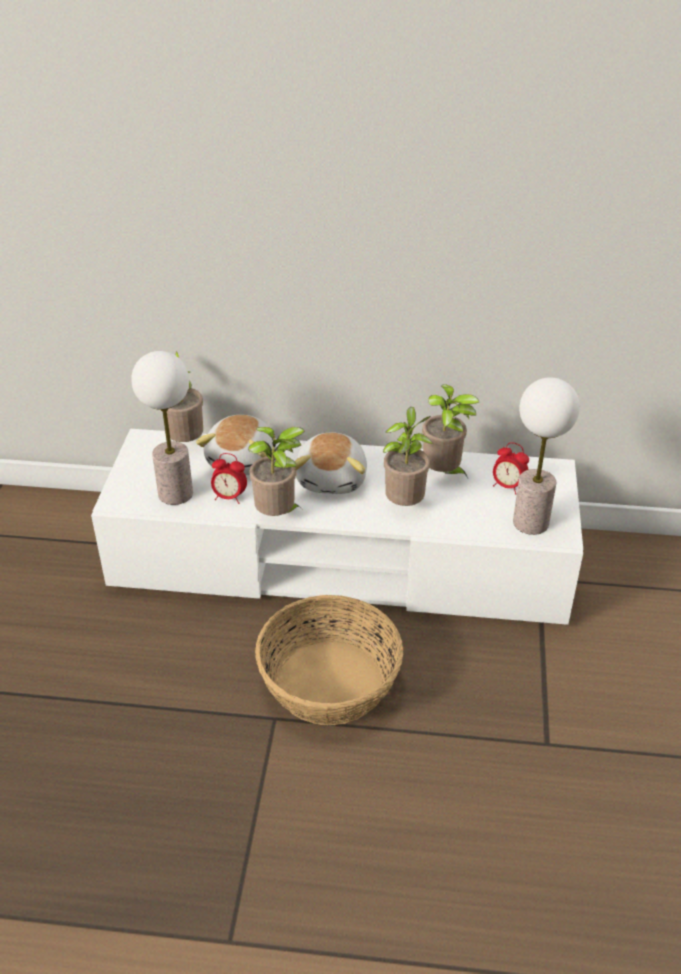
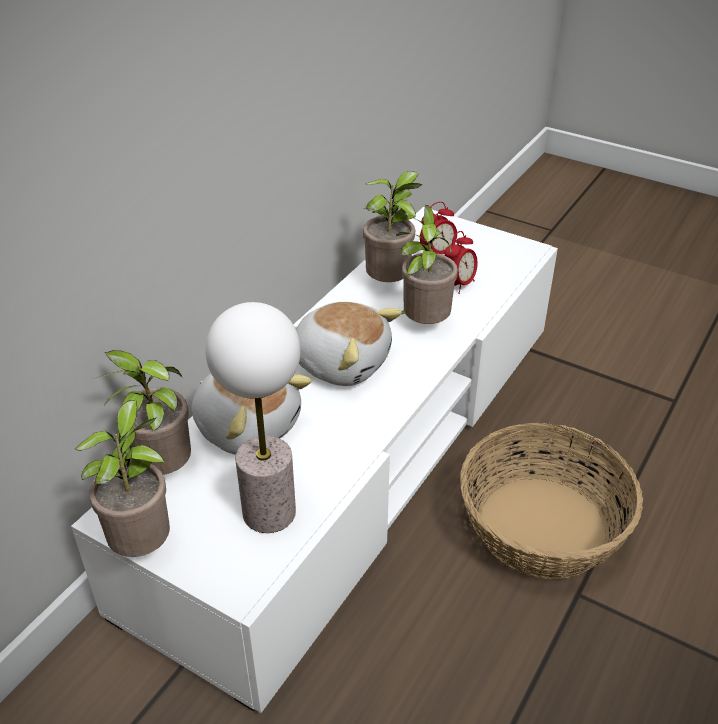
camera: 65 degrees left, 0 degrees up
alarm clock [211,453,247,504] -> alarm clock moved to [444,231,478,294]
potted plant [248,427,305,516] -> potted plant moved to [75,400,170,557]
table lamp [513,377,580,535] -> none

